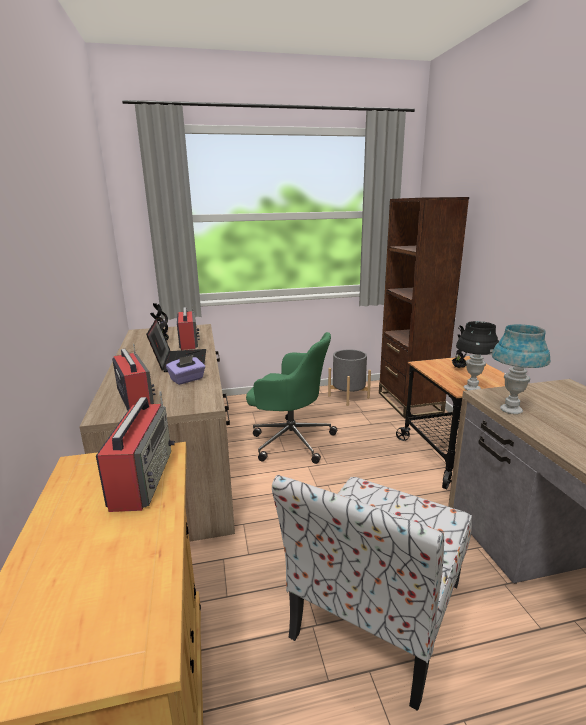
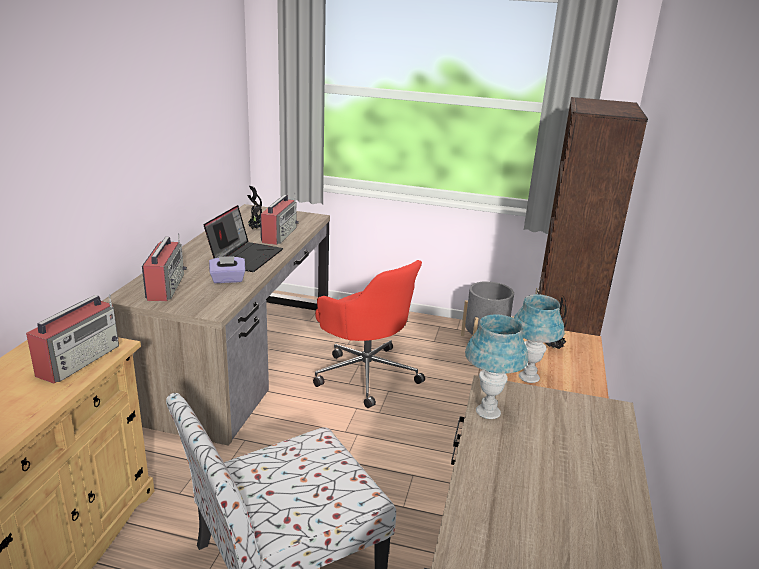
camera: 25 degrees right, 5 degrees up
green office chair [246,332,337,464] -> red office chair [313,260,425,408]
black table lamp [456,321,499,390] -> blue table lamp [514,294,564,383]

